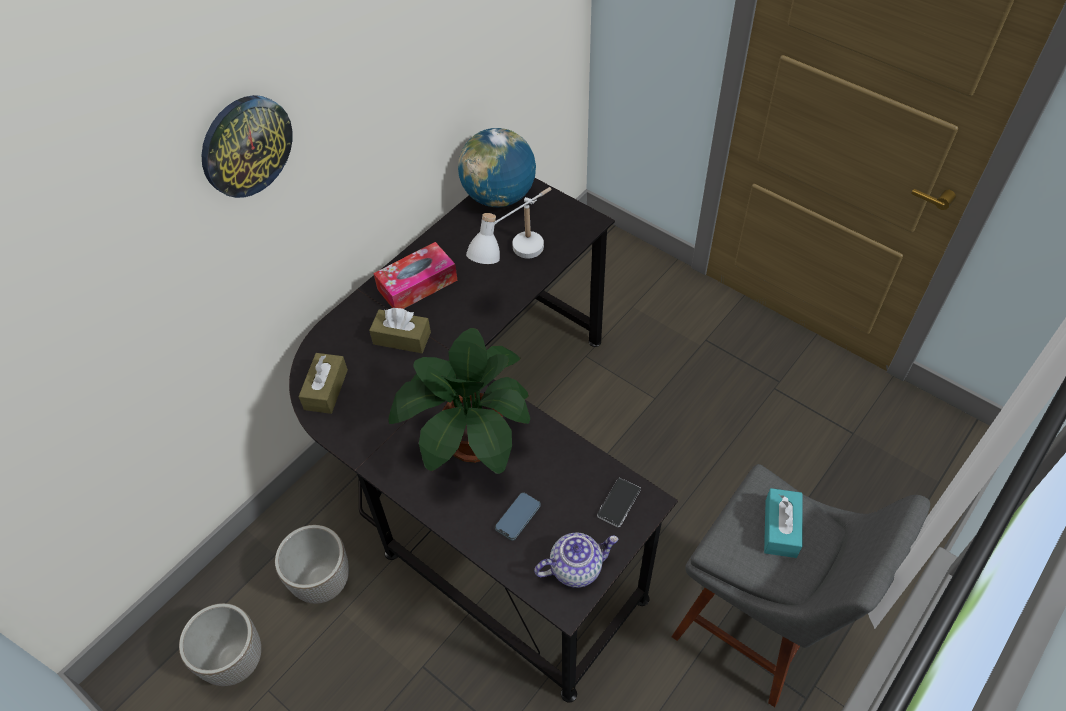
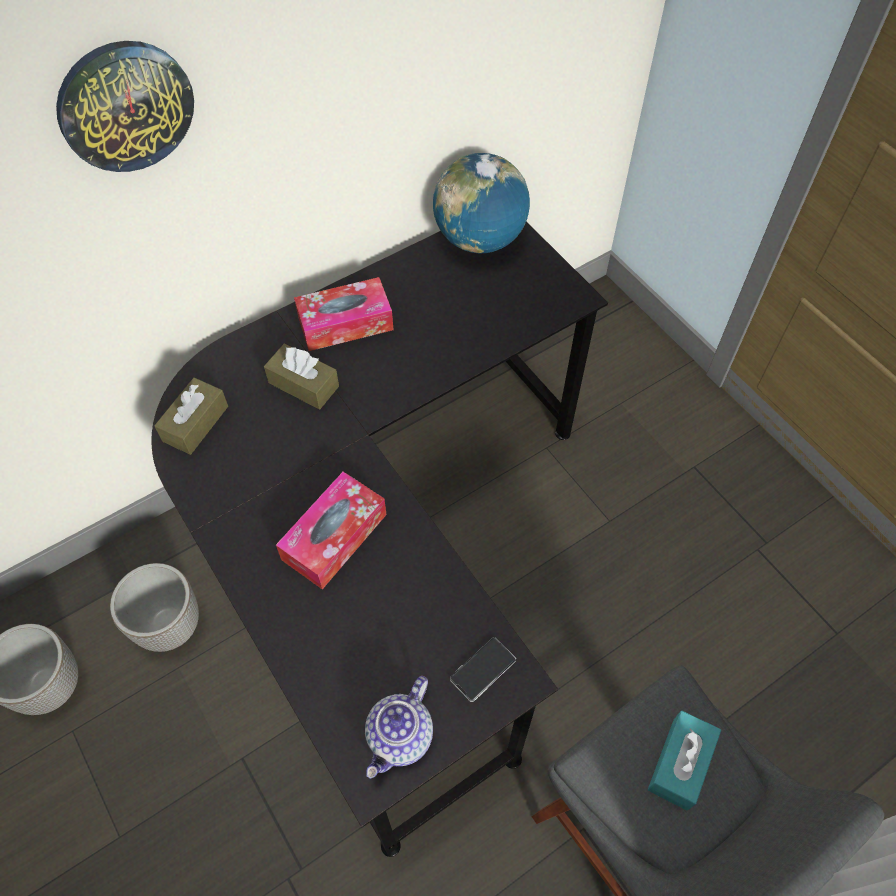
camera: 15 degrees right, 5 degrees up
potted plant [388,328,530,474] -> tissue box [276,472,386,589]
white table lamp [466,187,551,264] -> none
phone [495,492,541,541] -> none
teapot [534,532,619,588] -> teapot turned 120 degrees clockwise [365,676,433,779]

